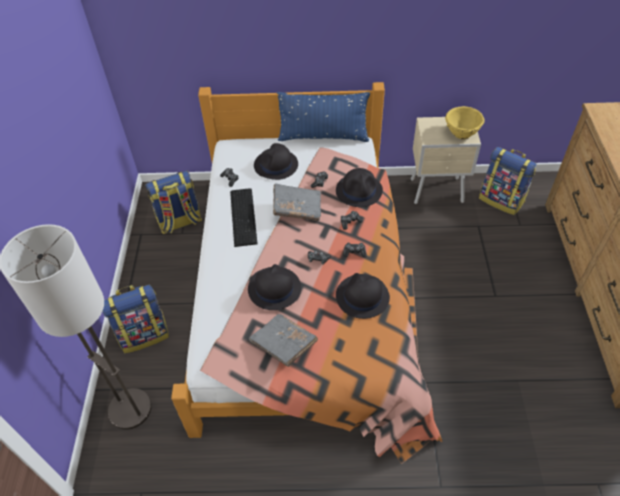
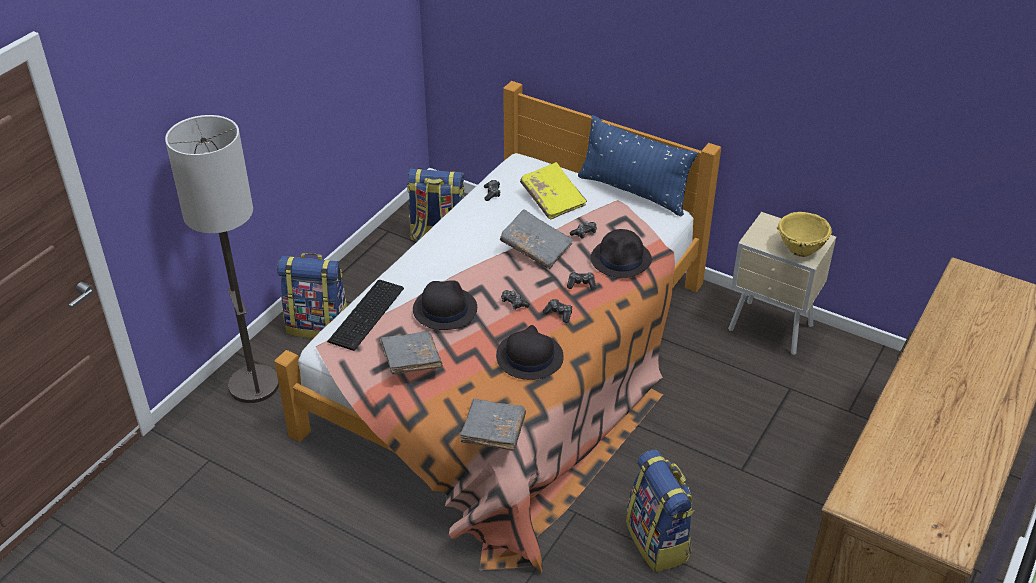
camera: 30 degrees right, 10 degrees down
keyboard [230,188,258,247] -> keyboard moved to [327,280,404,351]
black hat [254,143,298,180] -> yellow book [520,162,587,220]
backpack [479,147,537,215] -> backpack moved to [626,450,695,572]
none -> grey book [460,399,526,451]

